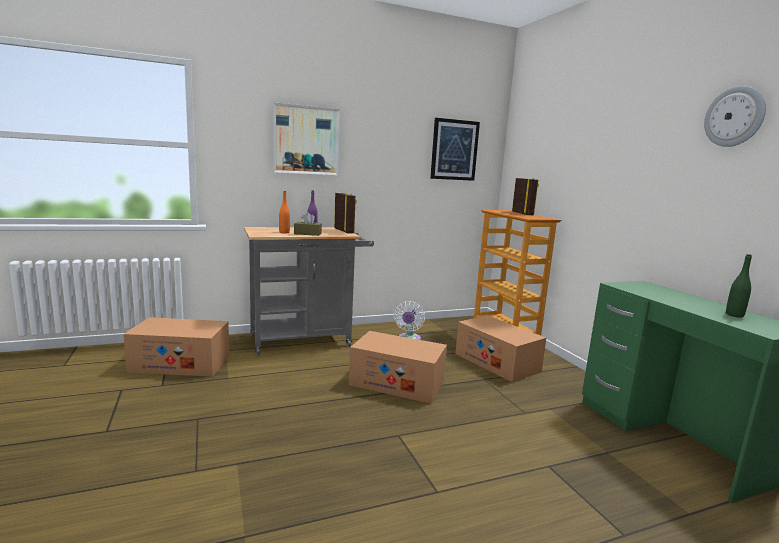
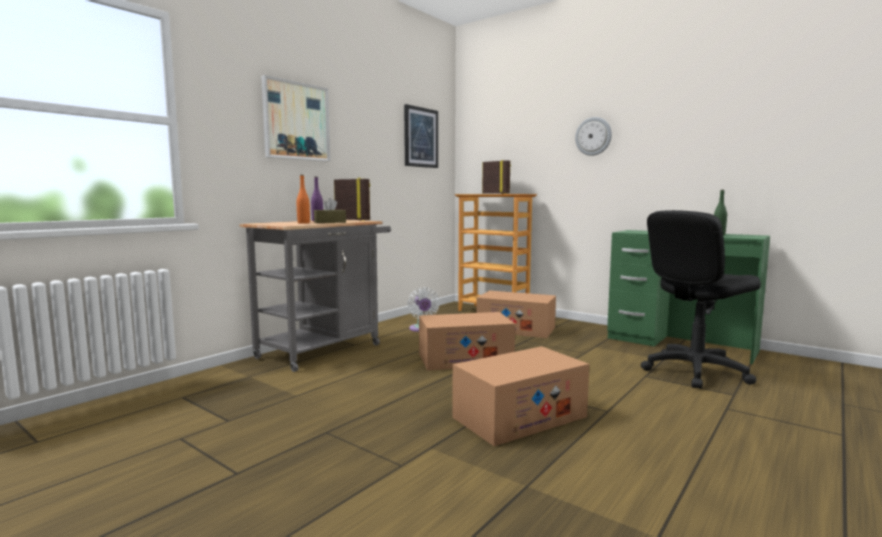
camera: 30 degrees left, 5 degrees down
cardboard box [123,317,229,377] -> cardboard box moved to [452,346,589,446]
wall clock [704,86,766,147] -> wall clock moved to [575,117,612,156]
none -> black office chair [641,210,761,389]

